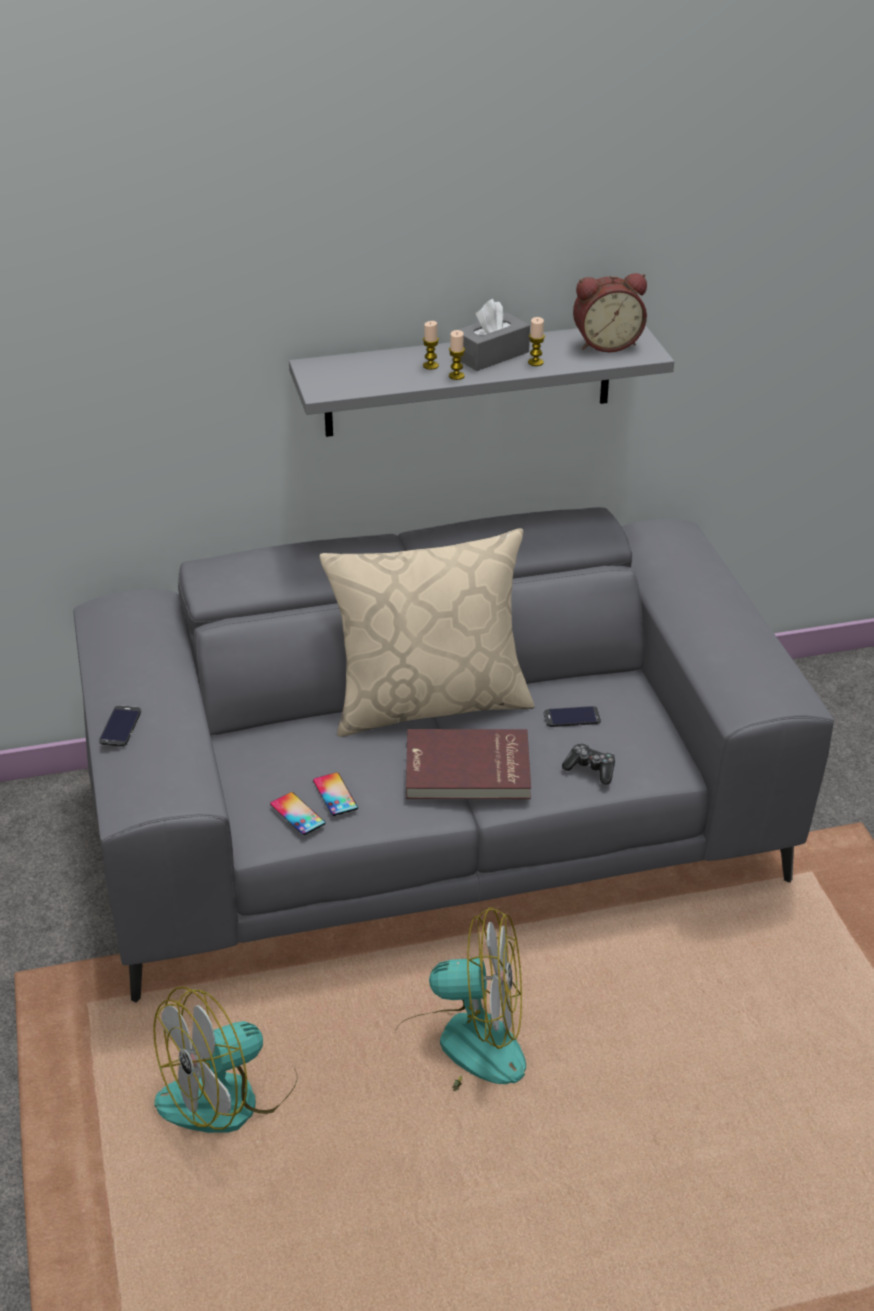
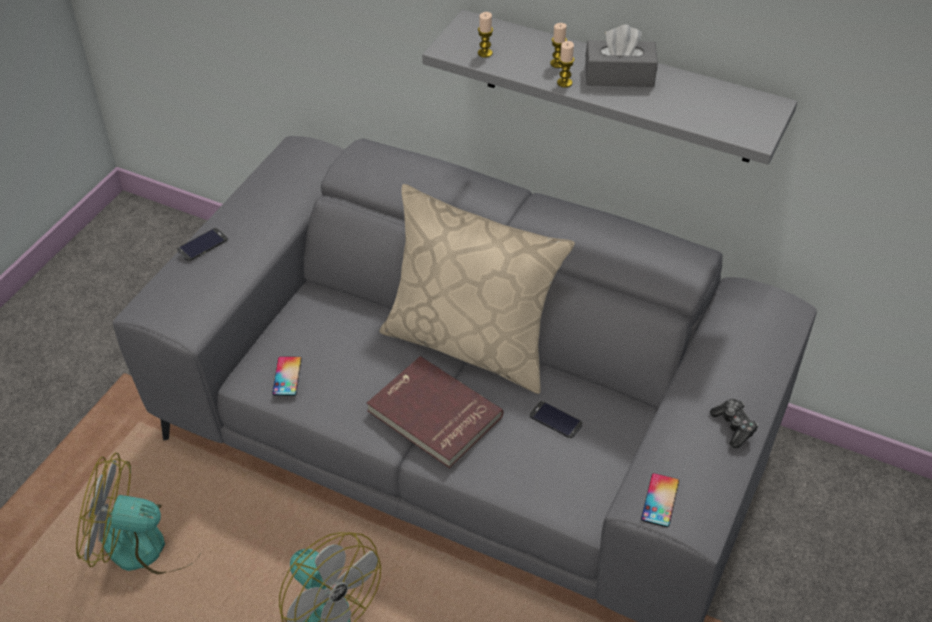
camera: 40 degrees right, 10 degrees up
phone [313,772,358,816] -> phone moved to [641,473,679,527]
candle [528,317,545,366] -> candle moved to [478,12,493,58]
game controller [562,743,615,785] -> game controller moved to [710,399,758,448]
alarm clock [573,273,647,352] -> none

